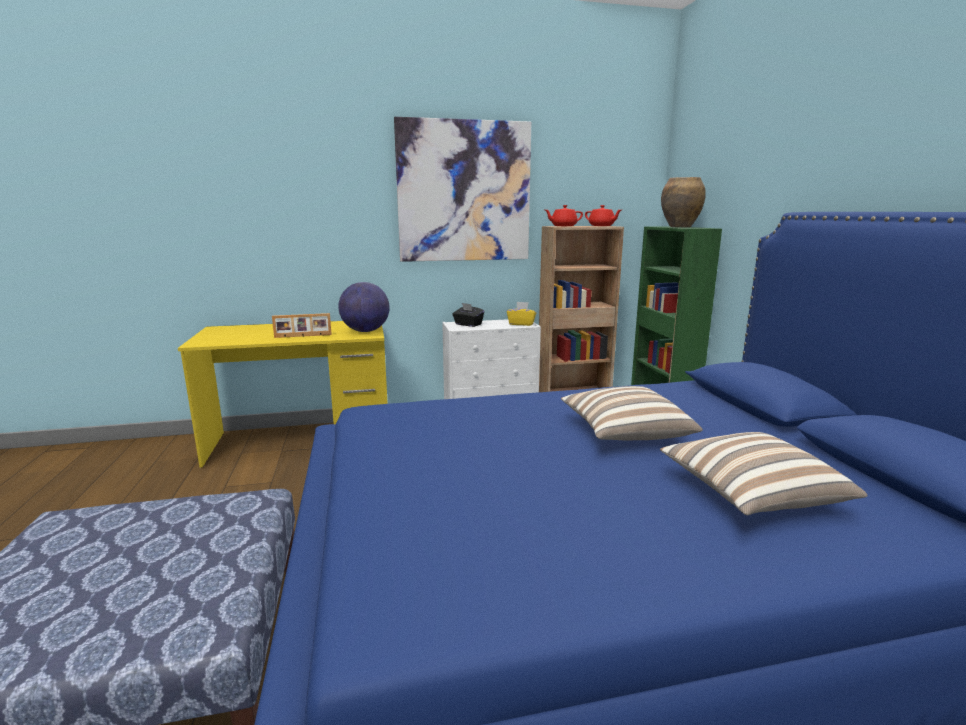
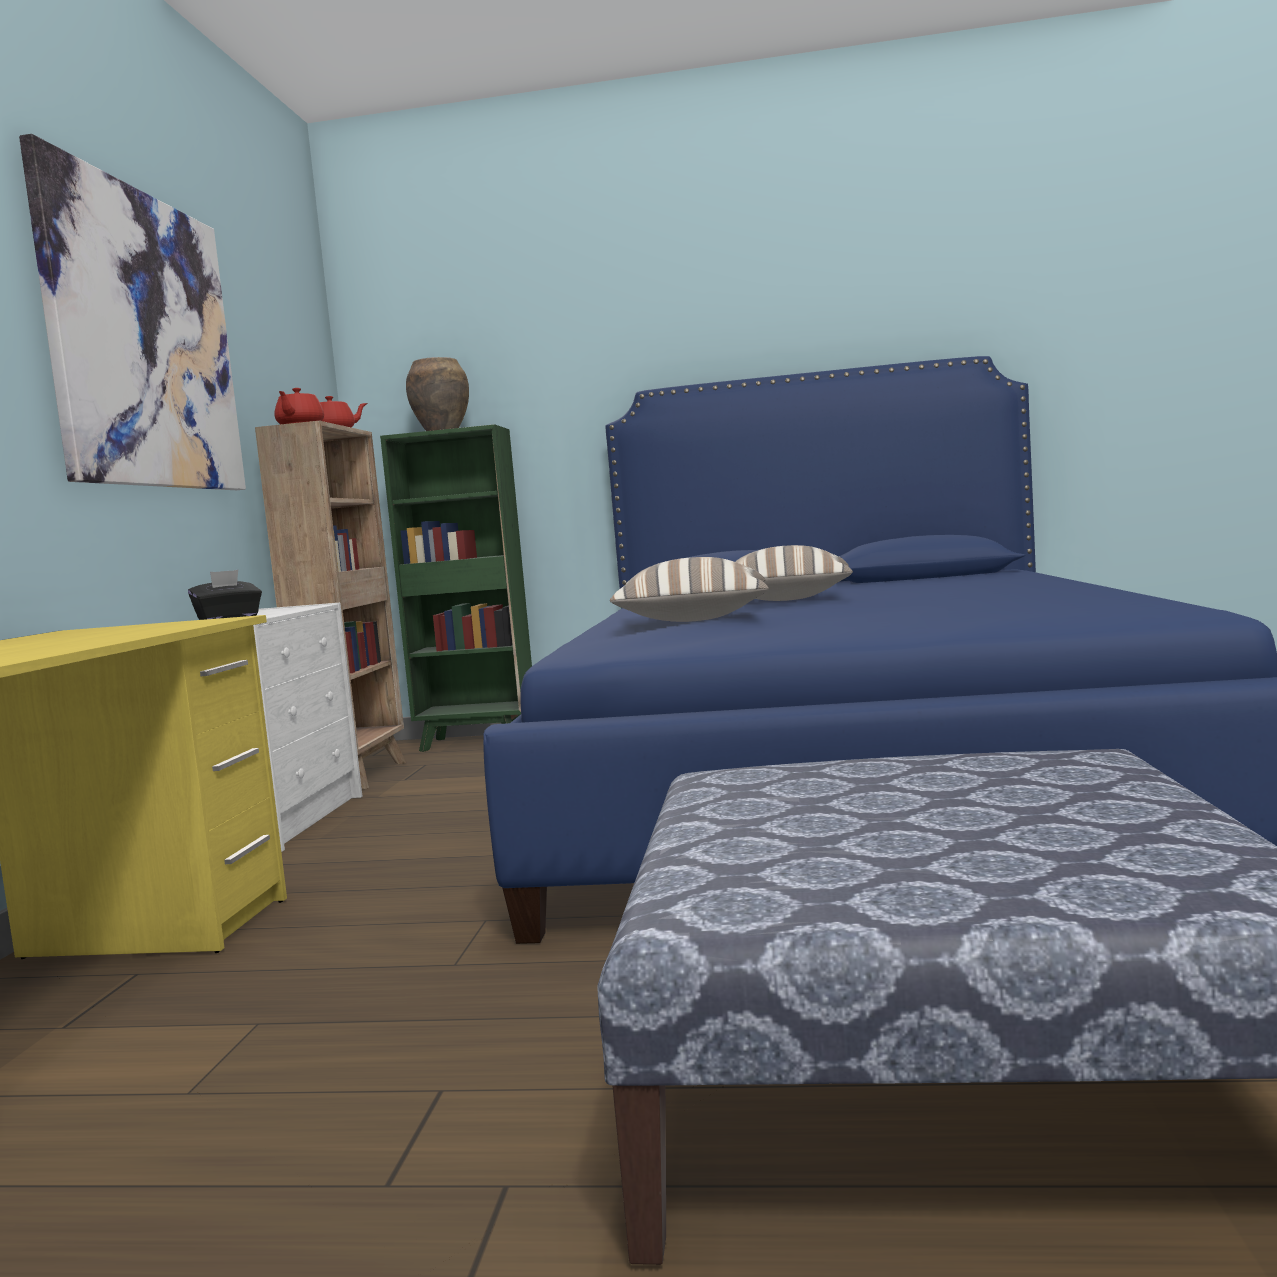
camera: 70 degrees left, 10 degrees down
picture frame [272,313,332,338] -> none
globe [338,282,390,332] -> none
yellow tissue box [507,302,537,326] -> none
pillow [660,432,867,515] -> pillow moved to [610,557,769,622]

